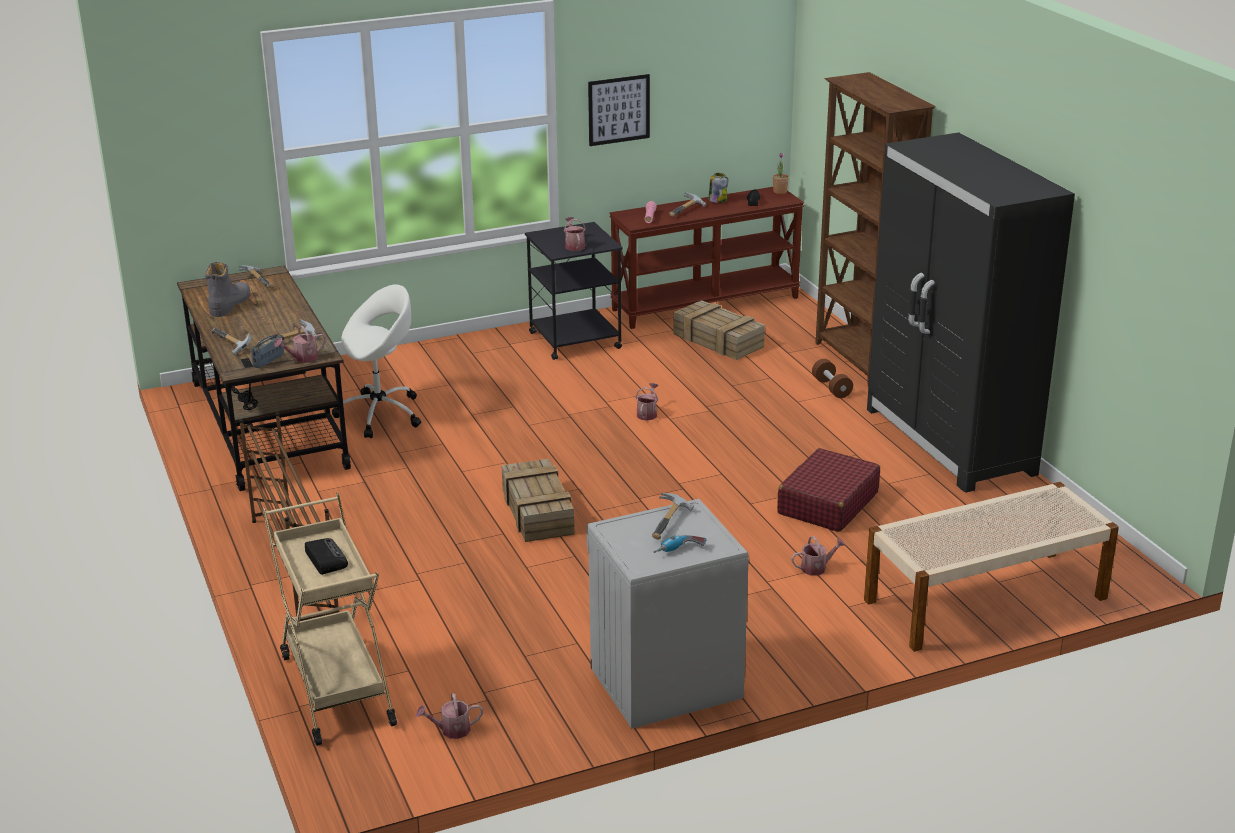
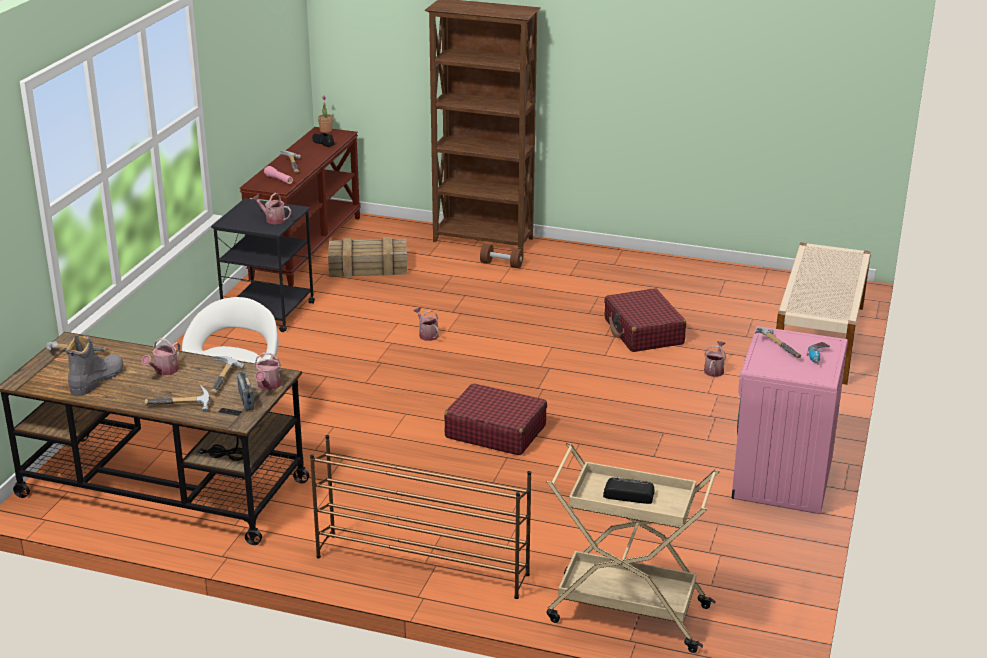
camera: 50 degrees left, 0 degrees up
grey boot [205,262,250,317] -> grey boot turned 60 degrees clockwise [66,335,123,396]
watering can [416,693,483,739] -> watering can moved to [142,338,180,376]
crate [501,459,574,542] -> red suitcase [444,383,547,455]
white washing machine [587,499,749,729] -> pink washing machine [731,326,848,514]
picture [588,74,650,146] -> none
jar [708,173,728,203] -> none
black cabinet [867,132,1075,492] -> none

